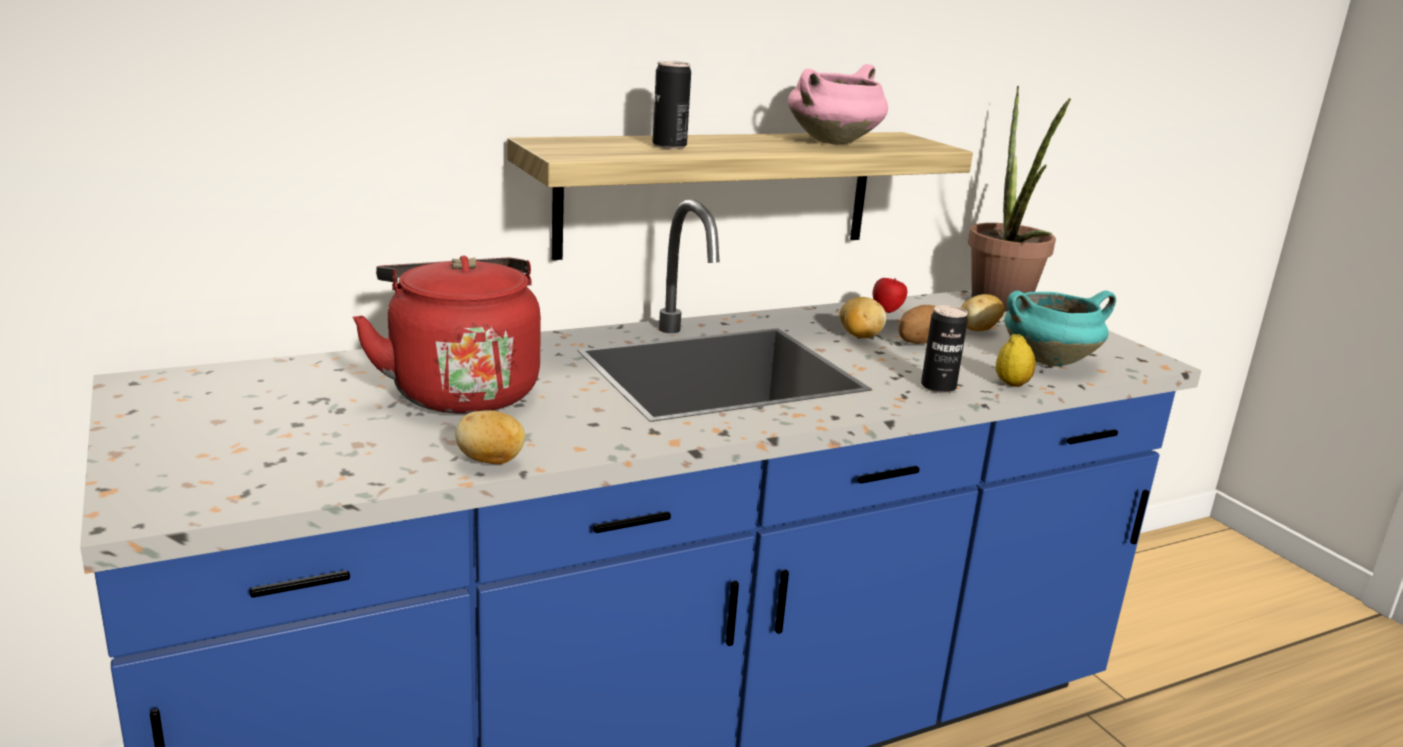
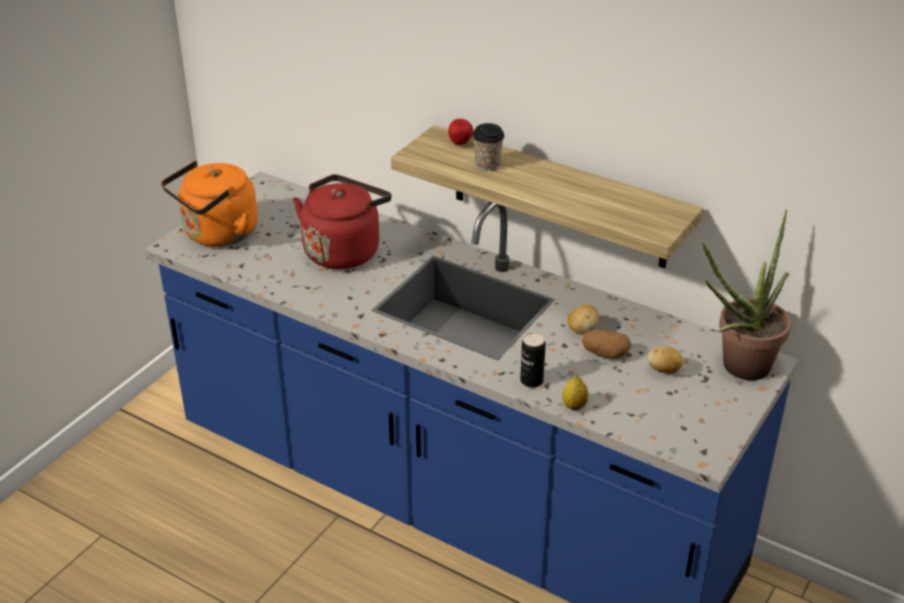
camera: 60 degrees right, 15 degrees up
potato [455,410,525,464] -> none
can [652,61,691,149] -> cup [472,123,504,171]
pink cooking pot [788,64,888,145] -> none
apple [873,278,907,313] -> apple moved to [448,119,473,145]
turquoise cooking pot [1004,290,1116,367] -> none
none -> orange kettle [161,161,258,247]

